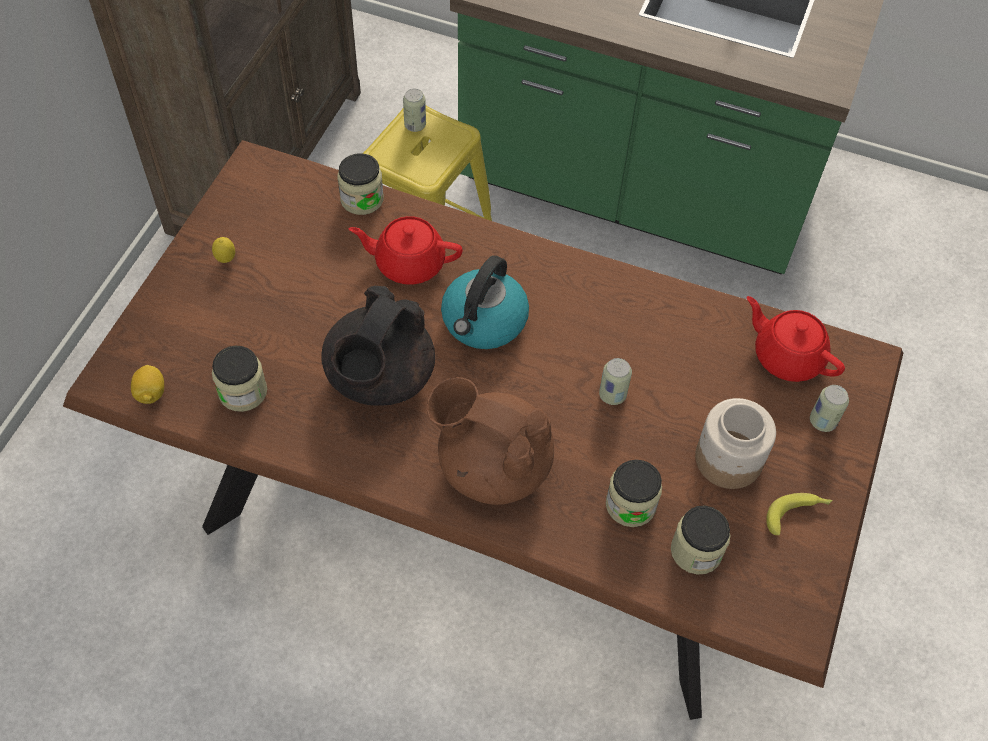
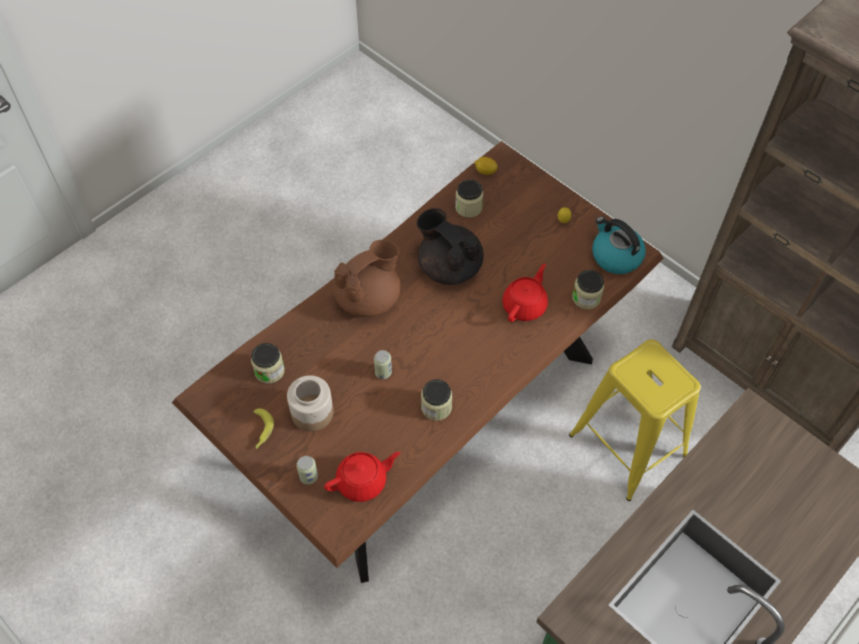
camera: 115 degrees right, 0 degrees up
can [403,89,426,132] -> none
kettle [441,255,529,349] -> kettle moved to [592,217,646,274]
jar [606,460,662,527] -> jar moved to [421,379,453,421]

